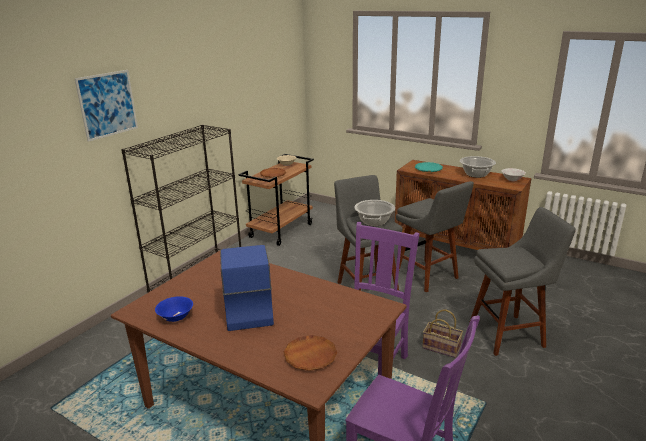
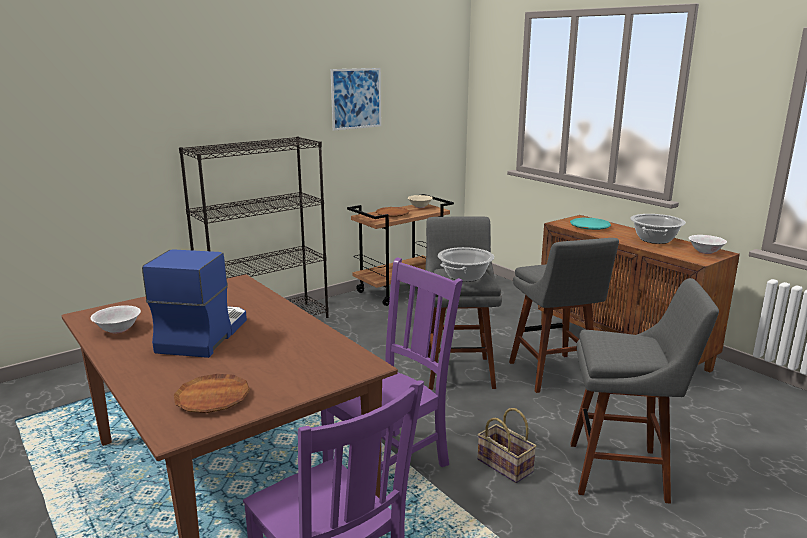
camera: 20 degrees right, 5 degrees down
picture [74,70,138,142] -> picture moved to [331,68,381,131]
blue bowl [155,296,193,322] -> white bowl [91,305,141,333]

